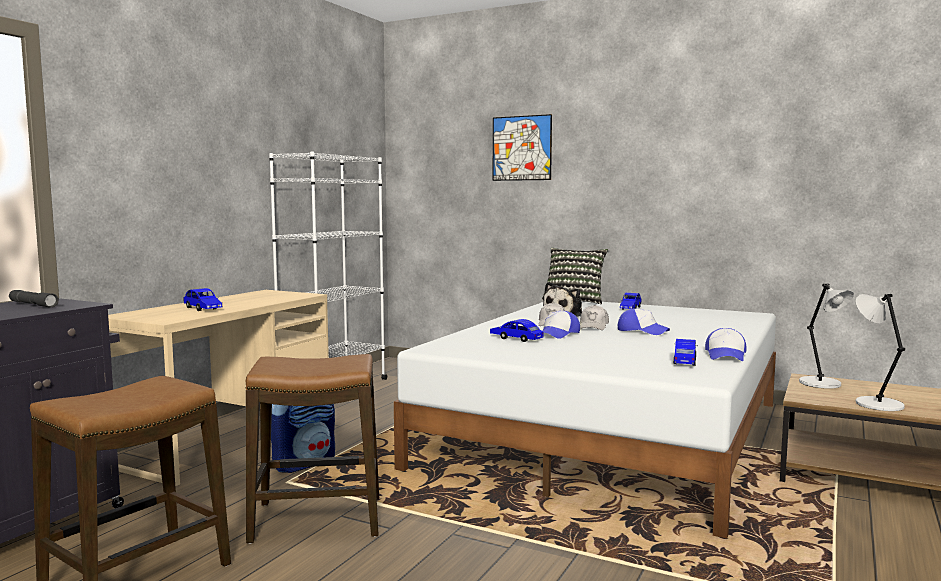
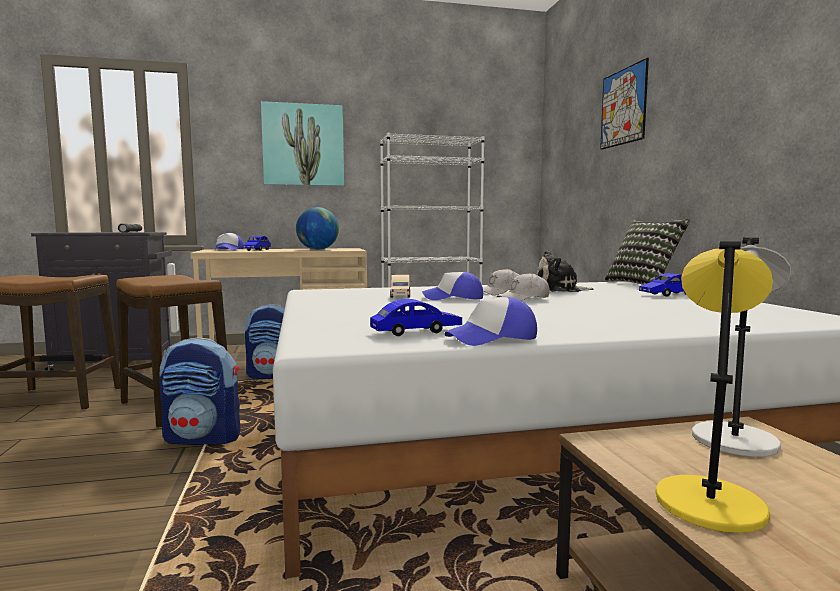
camera: 50 degrees right, 0 degrees up
blue toy car [490,319,543,342] -> beige toy car [390,275,411,298]
cap [618,309,670,335] -> cap moved to [216,233,244,250]
grey table lamp [856,294,905,411] -> yellow table lamp [656,241,773,533]
none -> backpack [159,337,240,445]
none -> picture [261,101,344,186]
none -> globe [296,207,339,250]

